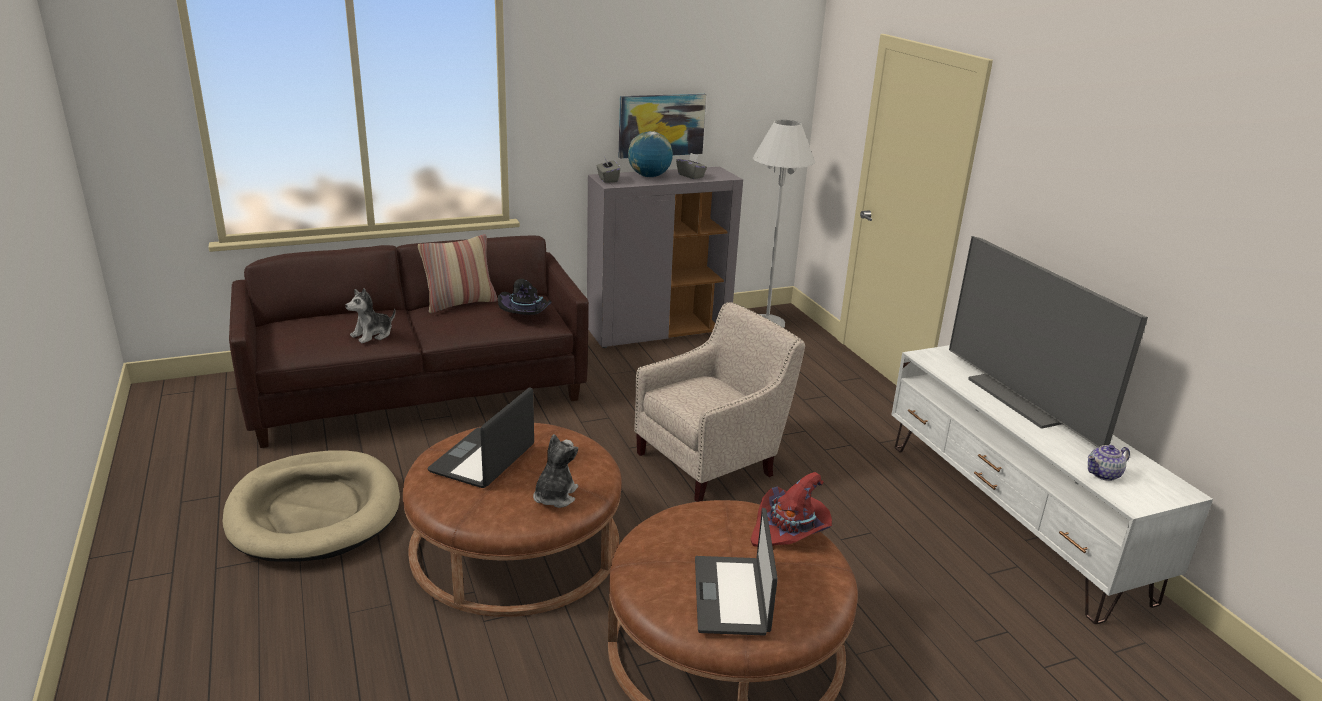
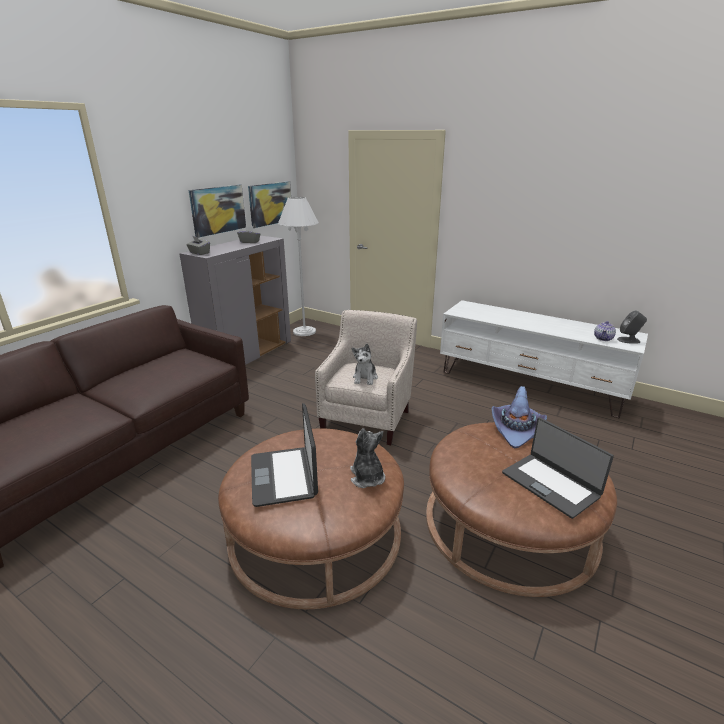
camera: 35 degrees left, 0 degrees up
beige dog bed [222,451,400,562] -> none
plush toy [346,288,396,343] -> plush toy moved to [352,344,378,385]
pillow [418,234,498,313] -> none
black hat [498,279,552,315] -> none
globe [628,131,673,177] -> none
red hat [751,472,832,547] -> purple hat [492,386,547,448]
television [949,236,1148,448] -> none
none -> picture [248,181,291,228]
none -> grey speaker [617,310,647,344]

